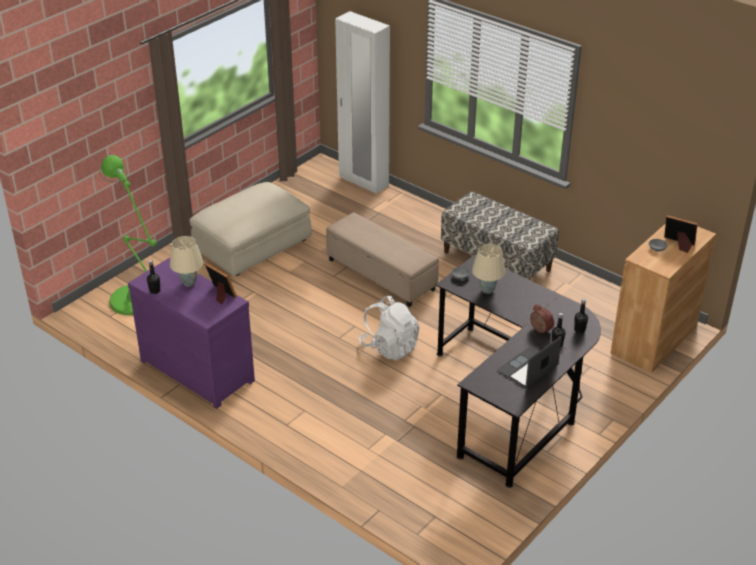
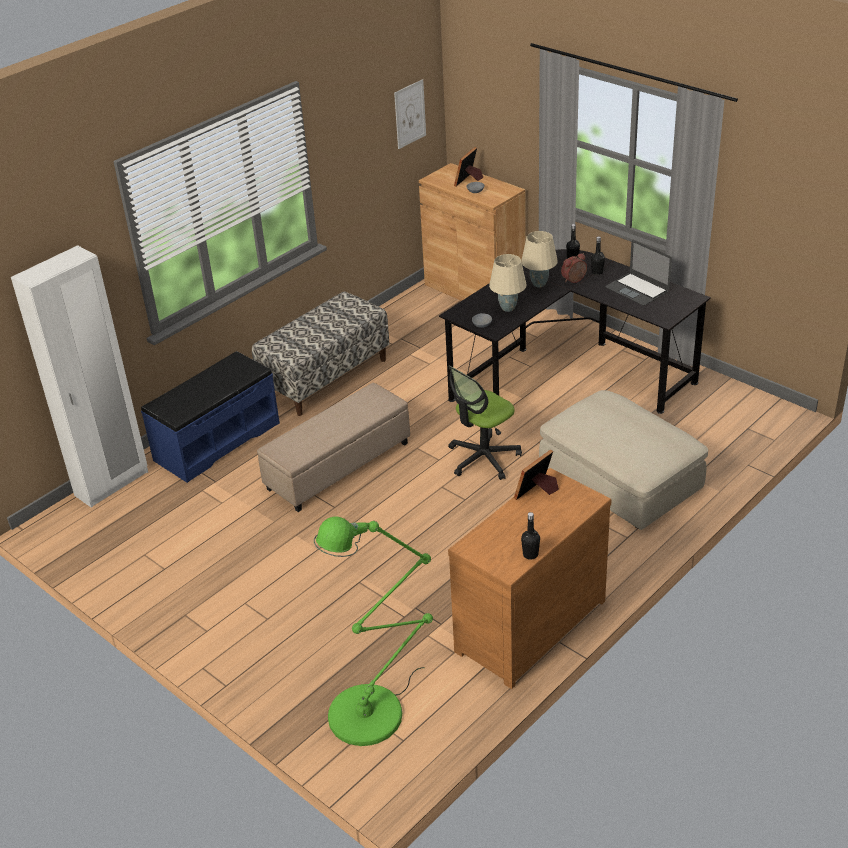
camera: 85 degrees left, 0 degrees up
purple dresser [128,258,255,409] -> brown dresser [448,468,611,689]
beige table lamp [170,236,204,287] -> beige table lamp moved to [521,231,558,288]
beige ottoman [190,182,311,276] -> beige ottoman moved to [539,390,708,530]
white backpack [359,295,420,360] -> office chair [448,366,522,480]
none -> blue bench [141,351,280,483]
none -> picture [394,79,426,149]

